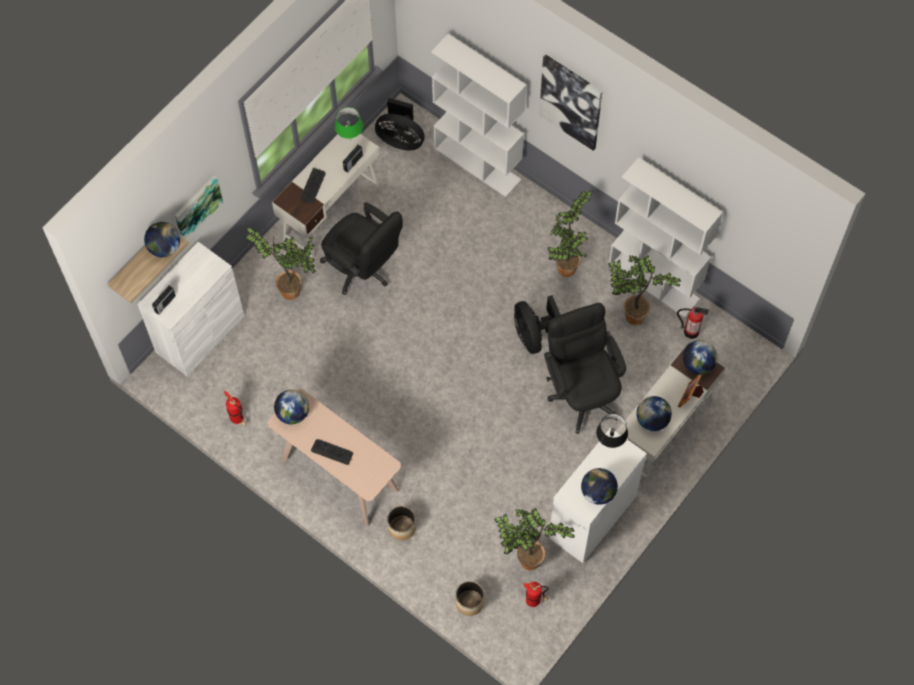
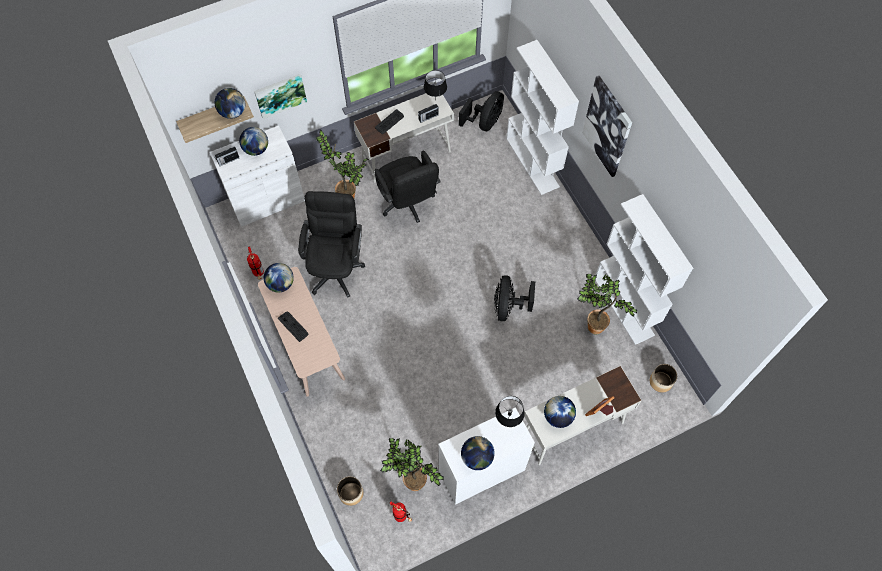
camera: 25 degrees right, 0 degrees up
green table lamp [335,107,363,140] -> black table lamp [424,70,447,101]
black fan [375,98,425,151] -> black fan turned 105 degrees counterclockwise [459,91,504,131]
planter [387,506,416,540] -> planter moved to [650,364,677,393]
black office chair [544,303,626,434] -> black office chair moved to [298,191,365,298]
potted plant [548,191,593,277] -> none
fire extinguisher [677,307,709,339] -> none
globe [683,340,718,374] -> globe moved to [239,127,268,156]

